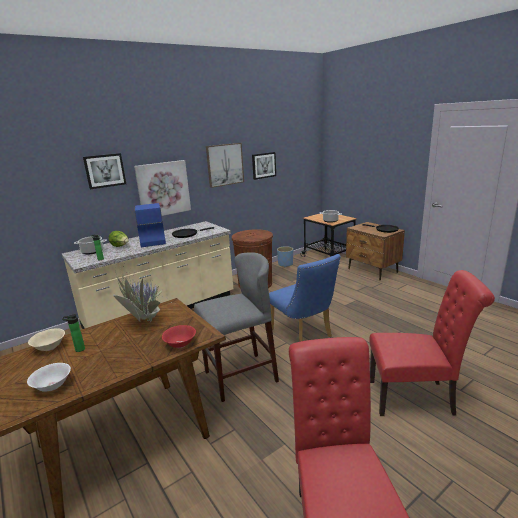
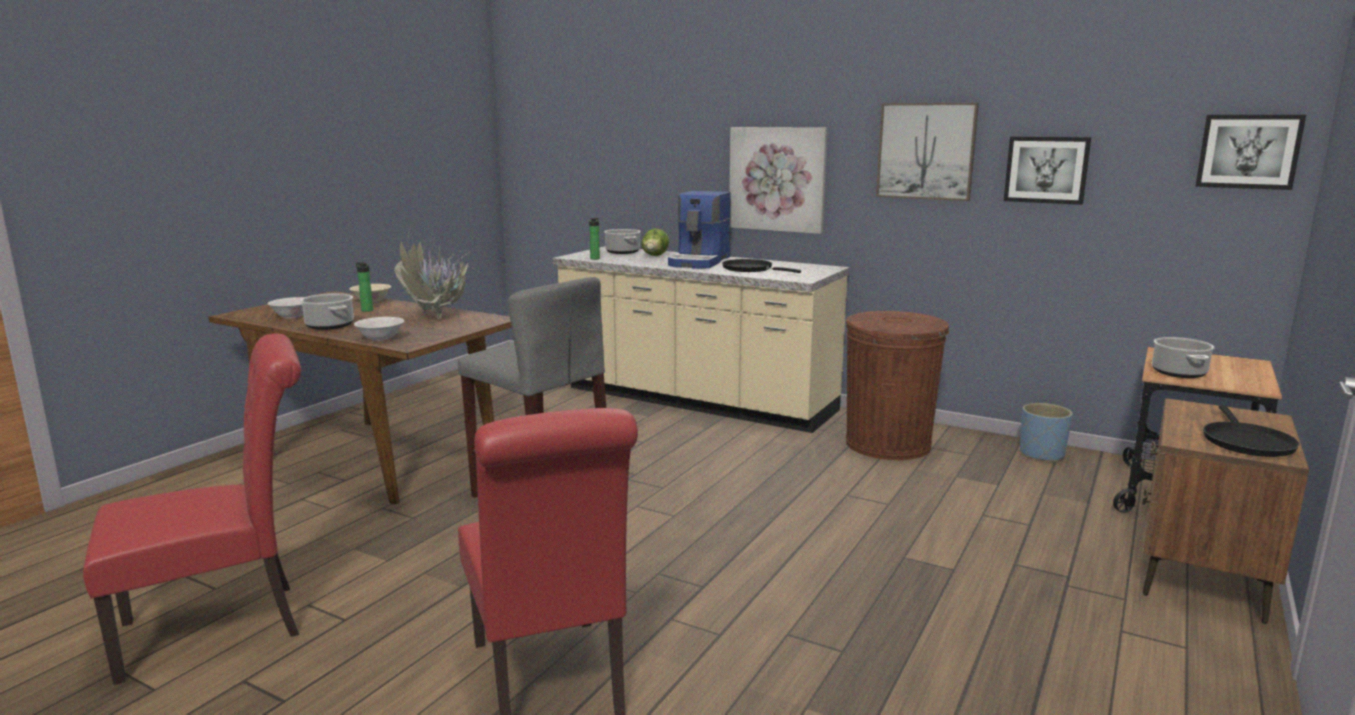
camera: 65 degrees right, 5 degrees down
picture [83,153,126,189] -> picture moved to [1195,115,1306,190]
coffee machine [135,203,166,247] -> coffee machine turned 150 degrees clockwise [668,191,731,269]
red bowl [162,325,196,348] -> white bowl [354,317,404,342]
blue chair [269,254,341,342] -> none
none -> cooking pot [300,293,354,330]

